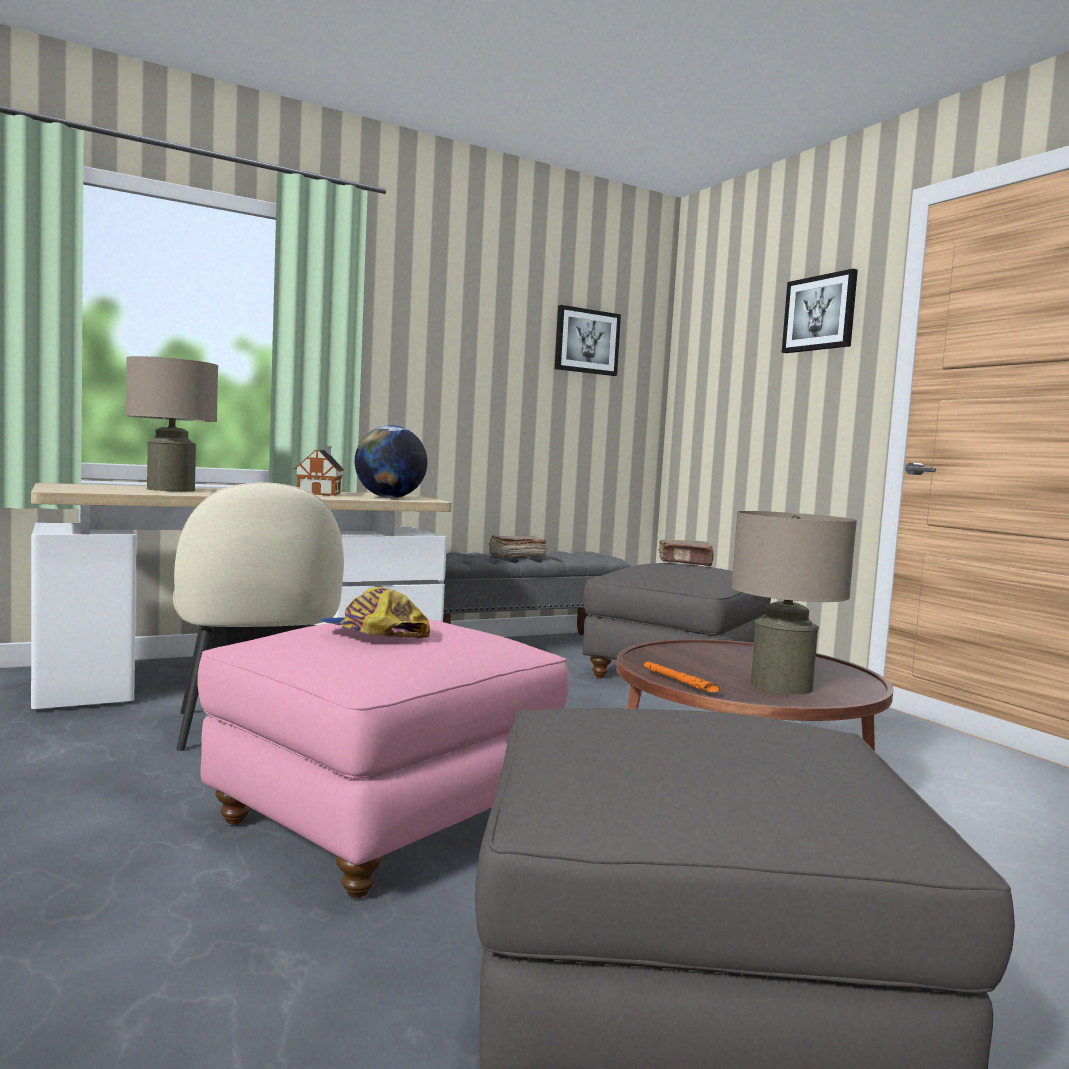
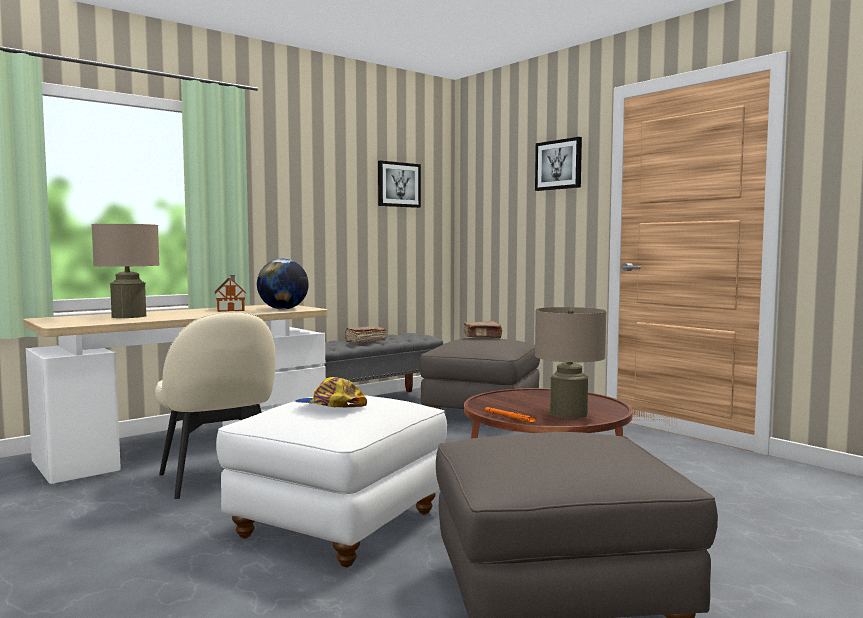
camera: 10 degrees left, 0 degrees up
pink ottoman [197,619,569,898] -> white ottoman [216,395,447,568]

